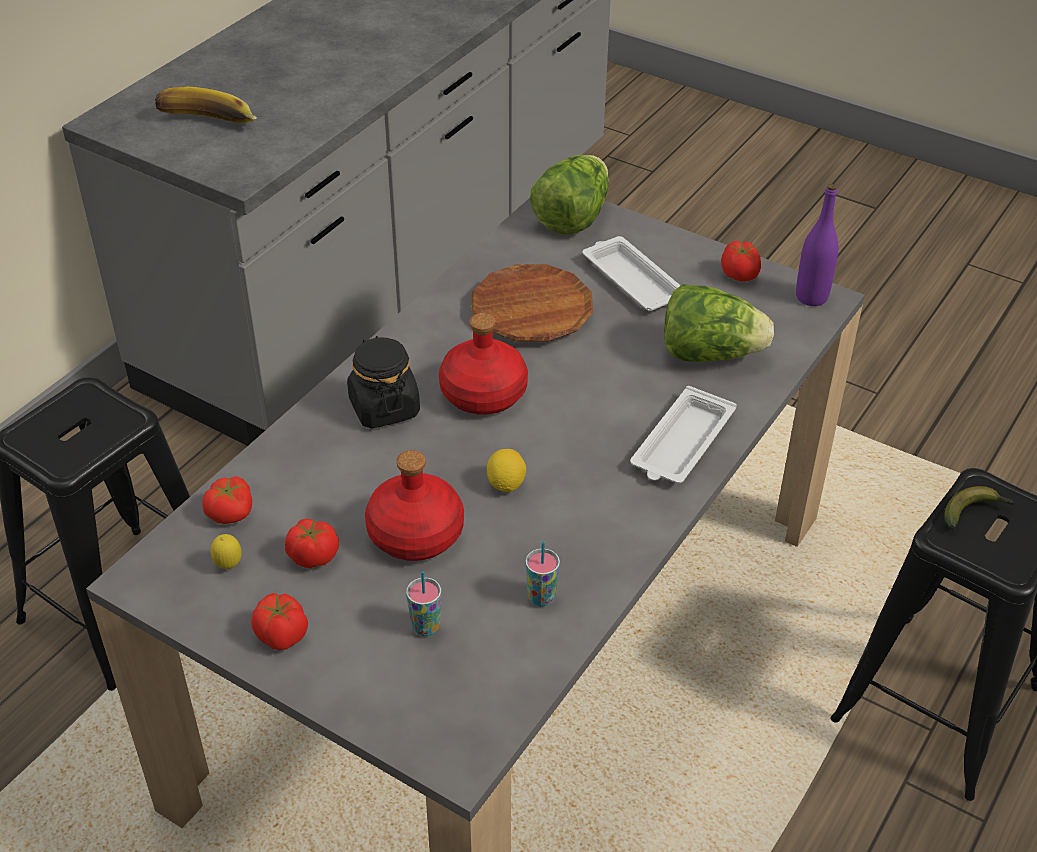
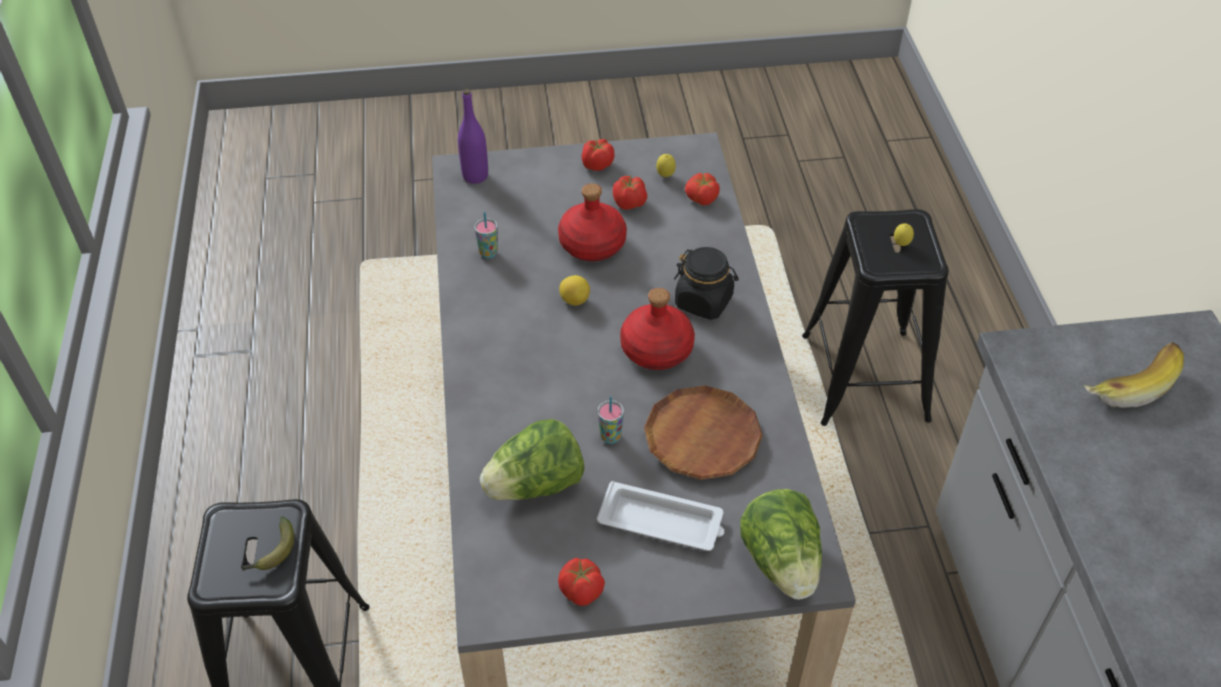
camera: 140 degrees right, 5 degrees up
cup [406,571,441,636] -> cup moved to [597,396,624,444]
white tray [630,386,737,484] -> none
purple bottle [796,184,838,306] -> purple bottle moved to [458,89,488,184]
none -> lemon [894,223,914,246]

